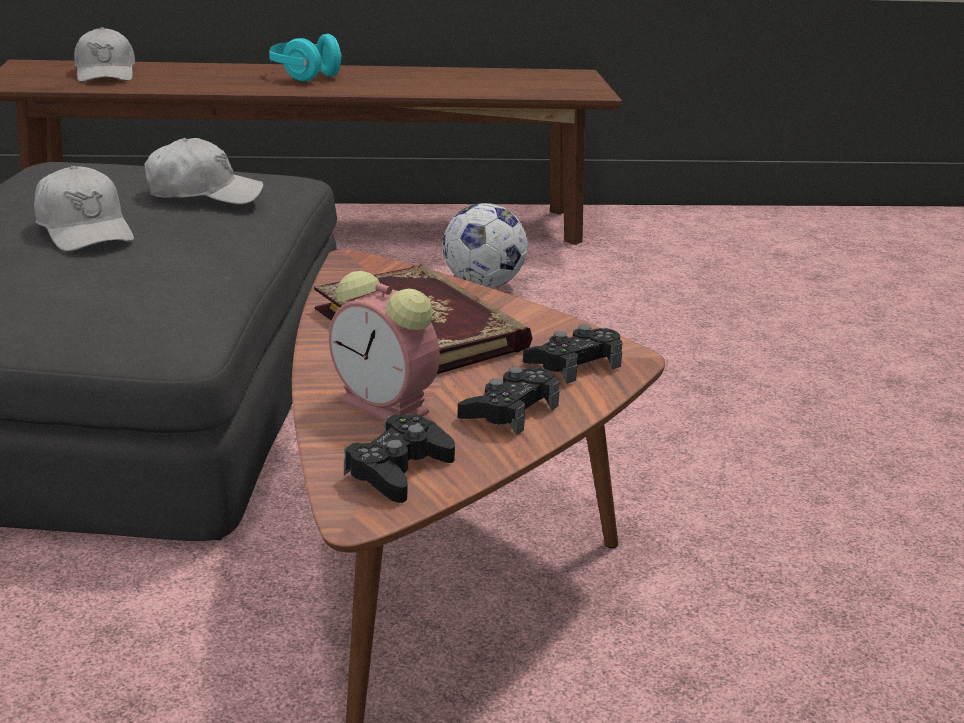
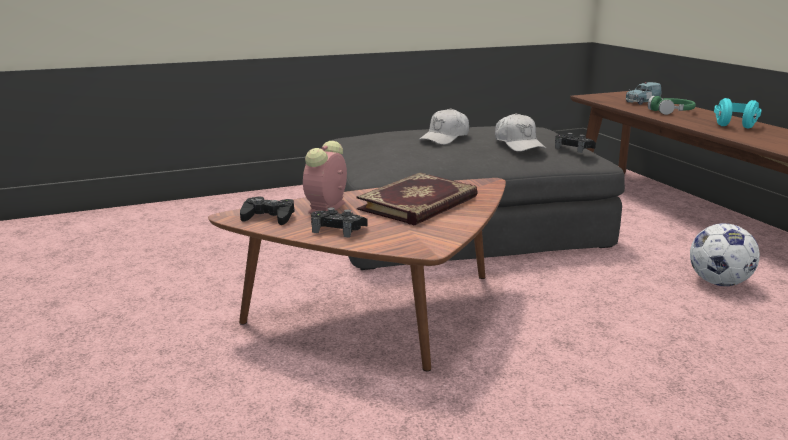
camera: 75 degrees right, 5 degrees down
white cap [74,27,135,82] -> blue toy car [625,82,661,105]
black game controller [523,325,623,384] -> black game controller moved to [555,133,596,153]
none -> green headphones [648,96,696,115]

